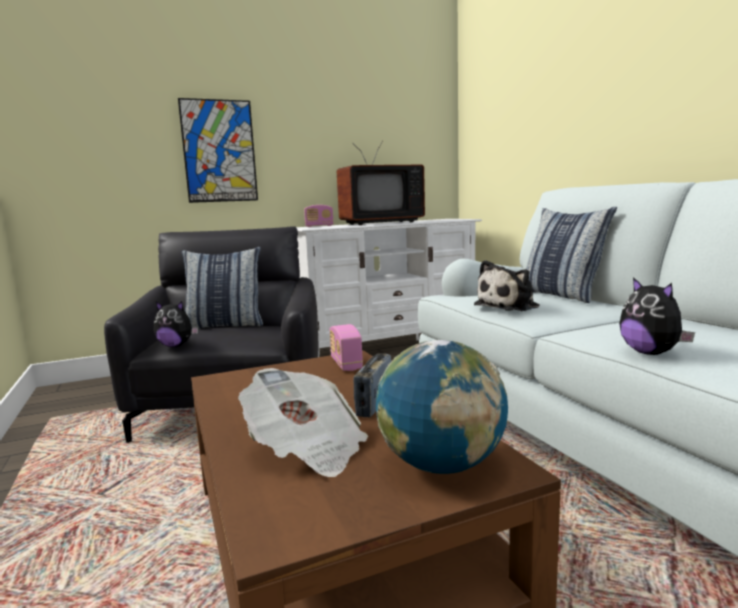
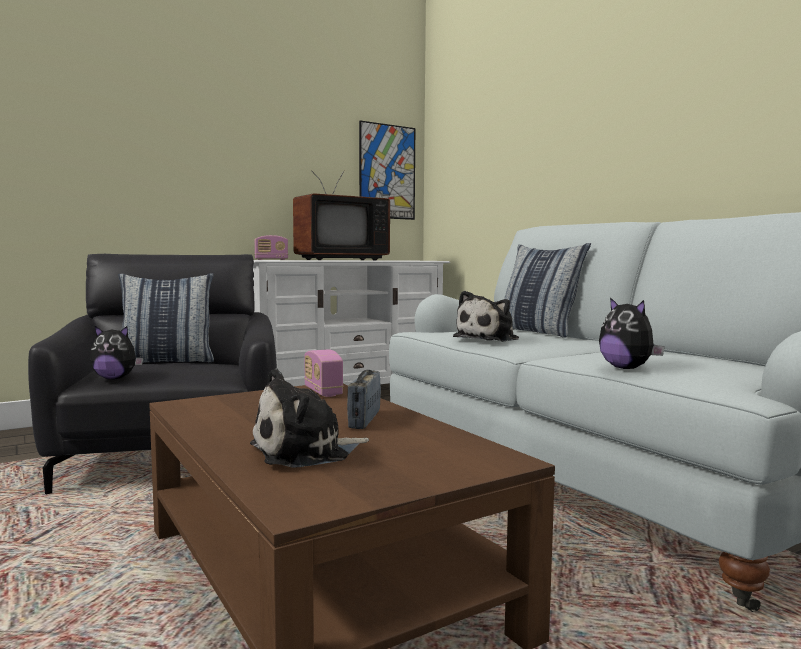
camera: 10 degrees left, 5 degrees down
picture [178,98,258,203] -> picture moved to [359,120,415,220]
newspaper [238,368,368,477] -> plush toy [250,368,369,468]
globe [376,340,508,474] -> none

